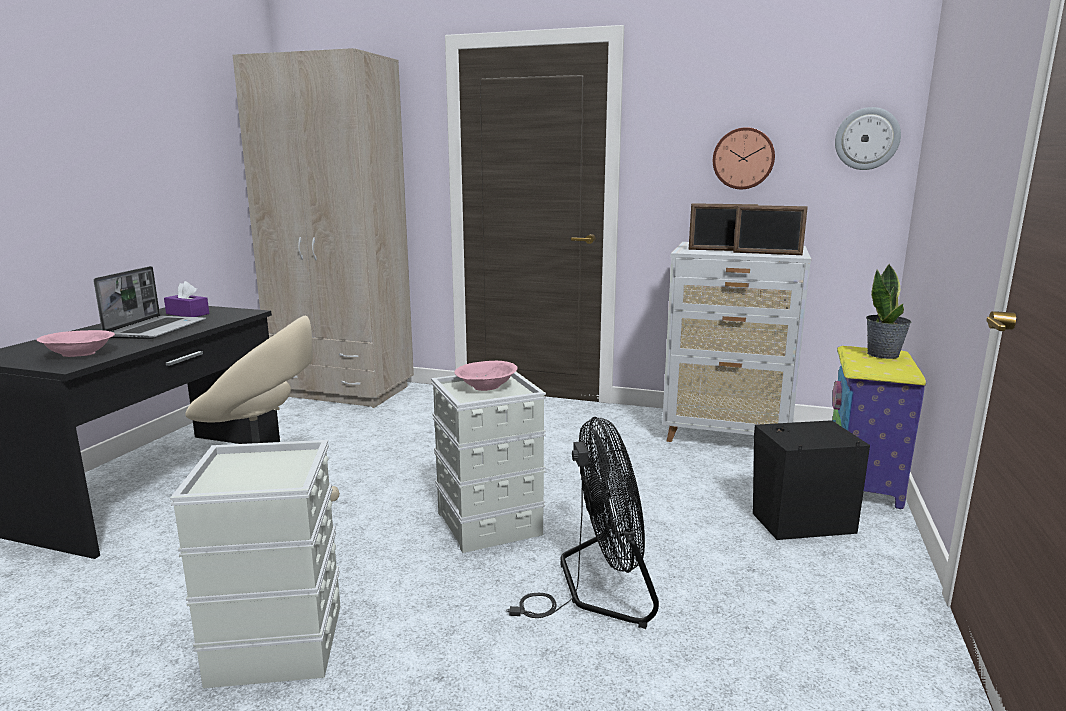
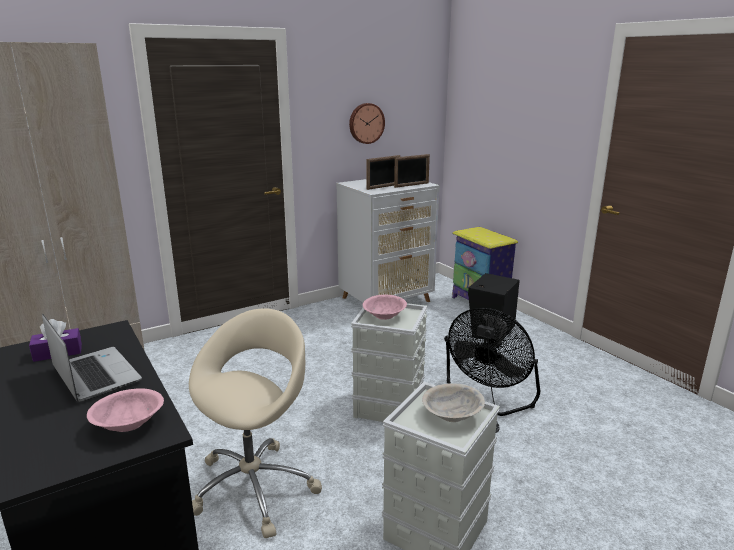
camera: 50 degrees left, 5 degrees up
wall clock [835,107,901,170] -> none
potted plant [866,263,911,359] -> none
none -> beige bowl [422,383,485,422]

